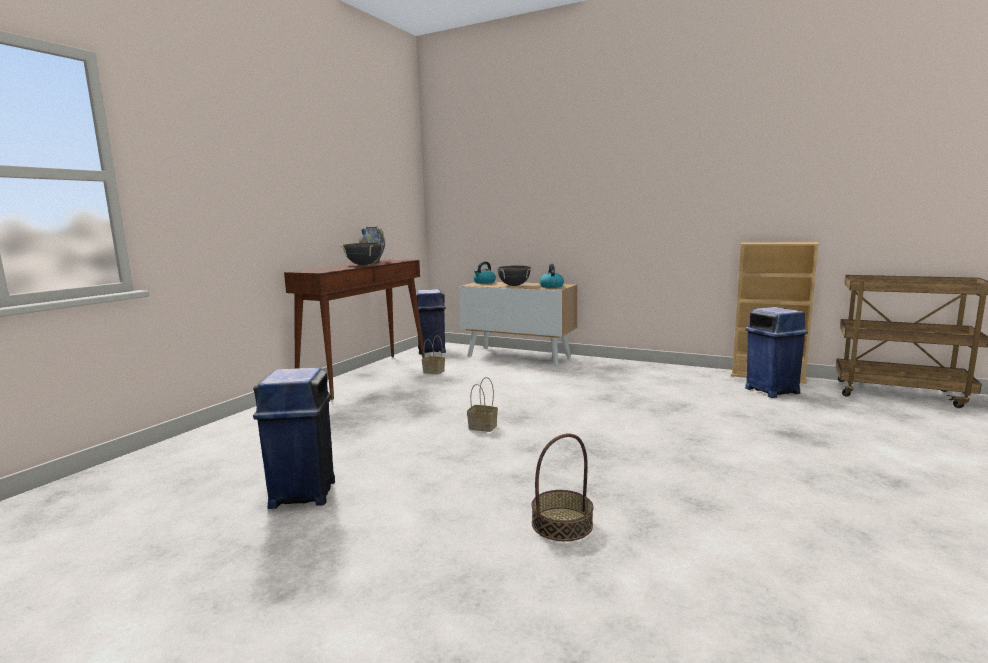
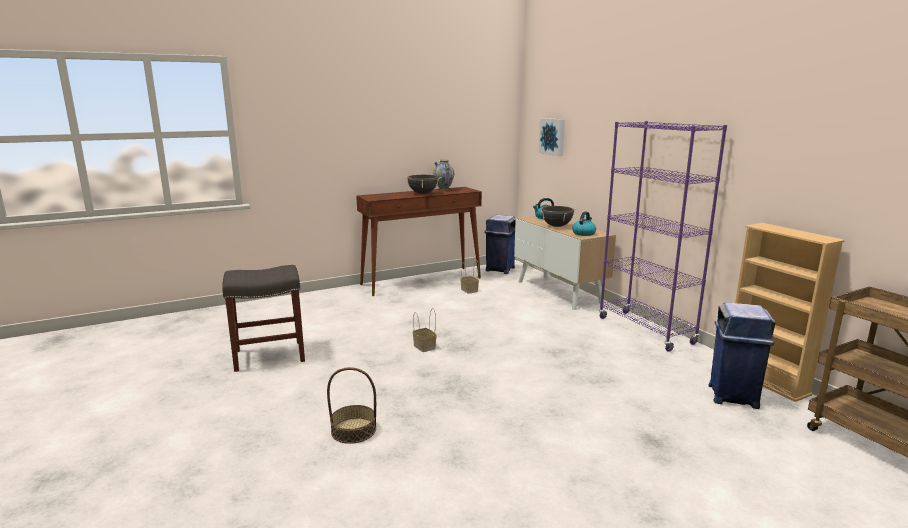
camera: 35 degrees right, 5 degrees up
blue trash can [253,368,335,509] -> grey stool [222,265,305,372]
none -> picture [539,118,565,156]
none -> purple bookcase [599,121,727,352]

